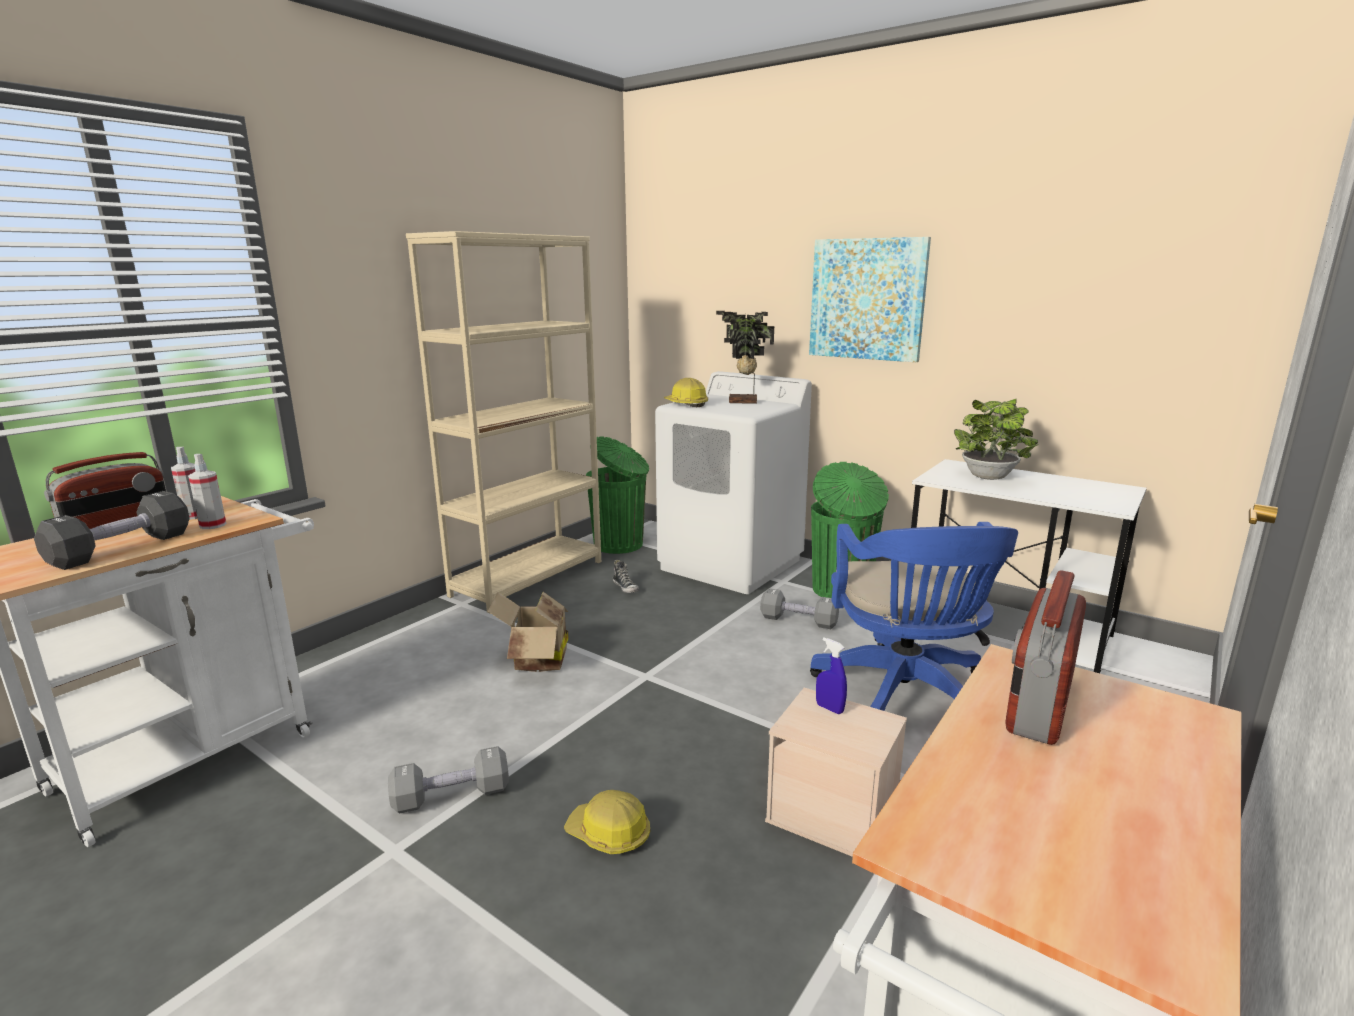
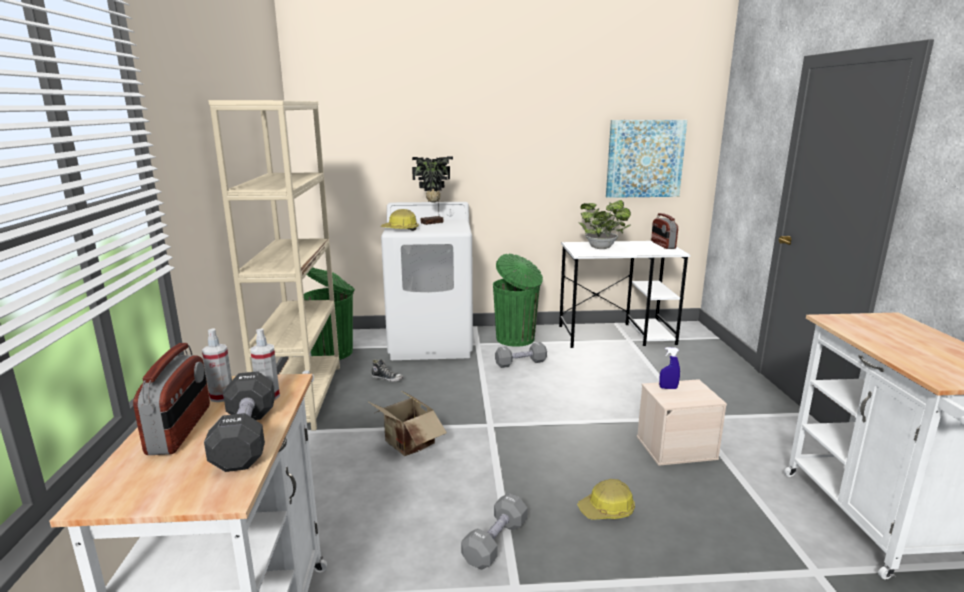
camera: 40 degrees left, 0 degrees up
picture [809,237,931,362] -> picture moved to [606,120,687,198]
blue office chair [810,522,1018,711] -> none
radio [1005,570,1086,745] -> radio moved to [651,213,678,249]

